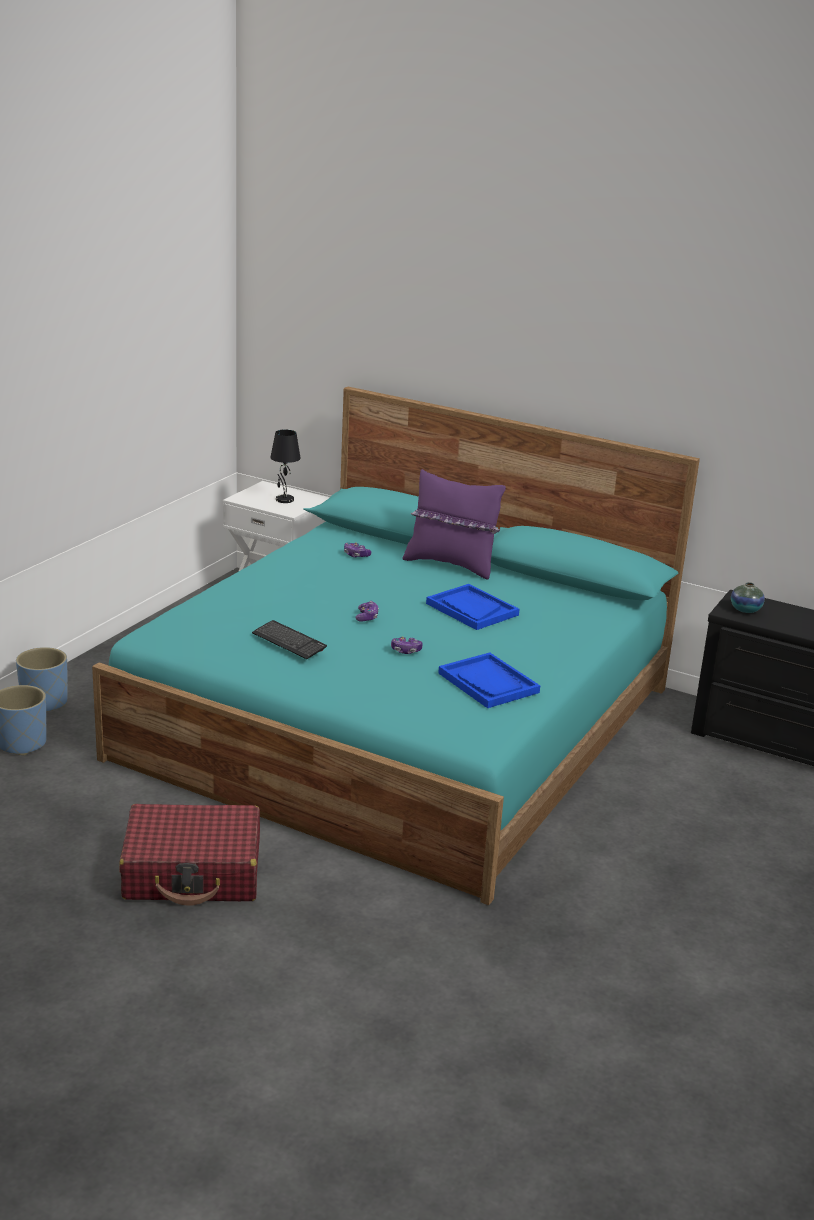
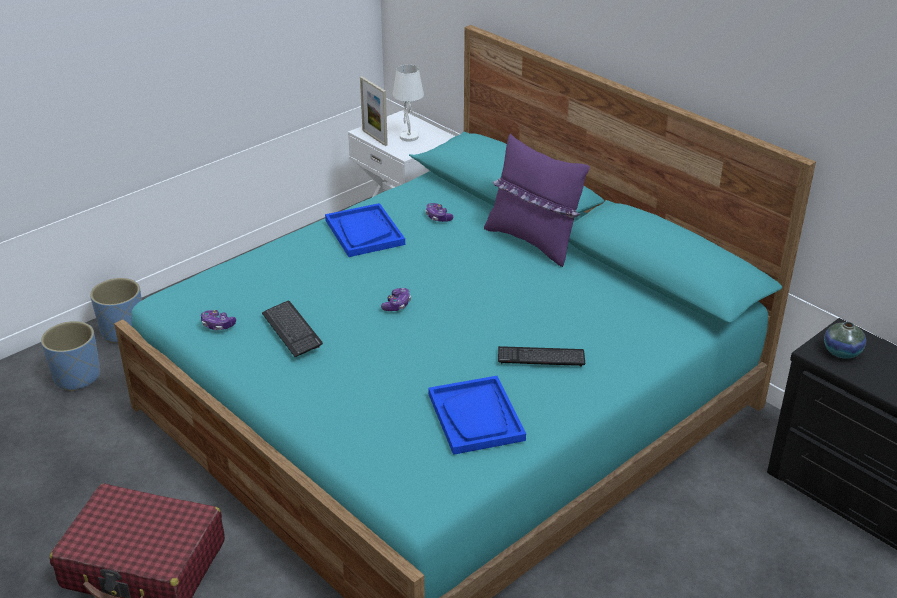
camera: 20 degrees right, 10 degrees up
black table lamp [270,429,301,503] -> white table lamp [393,65,424,142]
game controller [391,636,423,654] -> game controller moved to [201,310,236,330]
blue tray [426,584,519,630] -> blue tray moved to [325,203,405,257]
none -> picture frame [360,76,388,146]
none -> keyboard [498,346,585,367]

